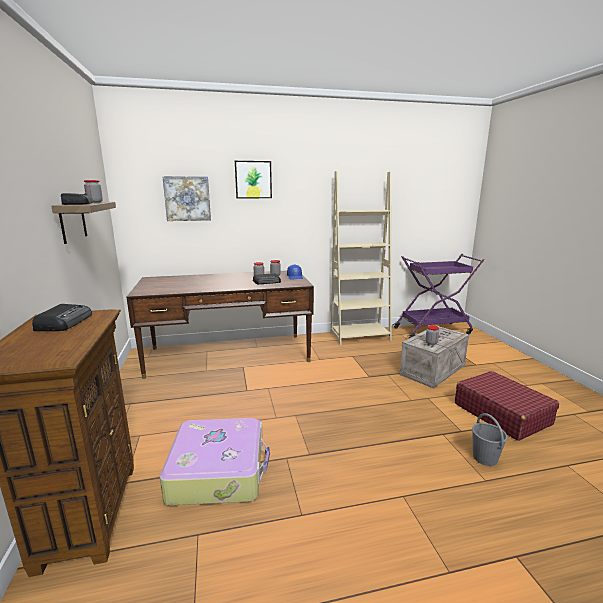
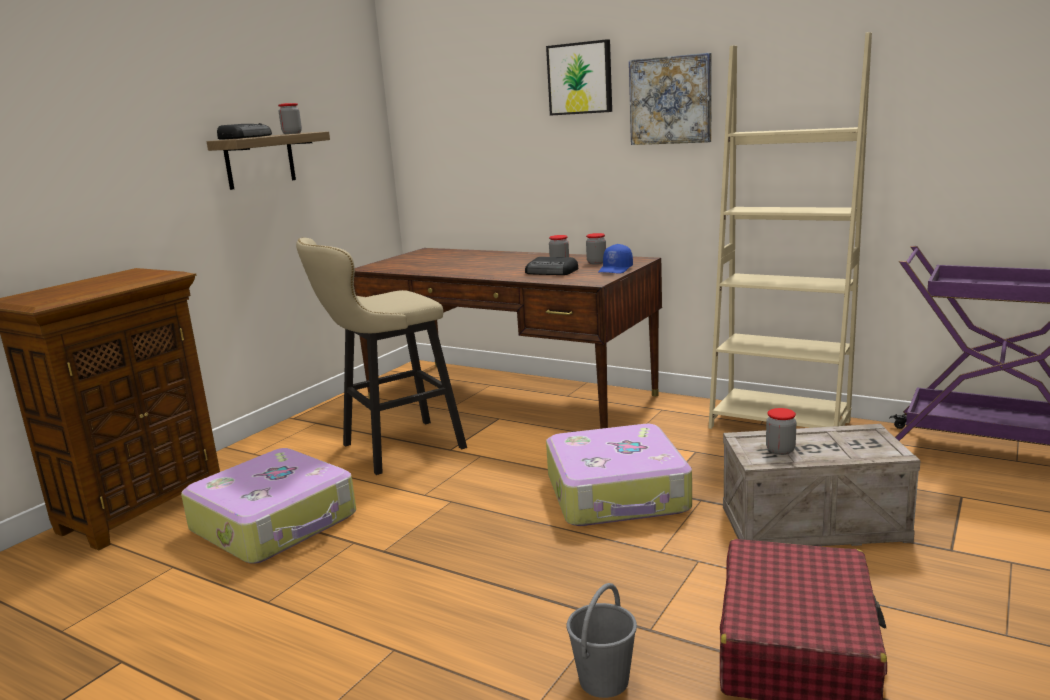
camera: 45 degrees right, 0 degrees up
radio [32,304,92,331] -> none
picture [162,176,211,221] -> picture moved to [629,53,711,145]
none -> beige stool [296,238,467,475]
none -> suitcase [546,424,692,526]

